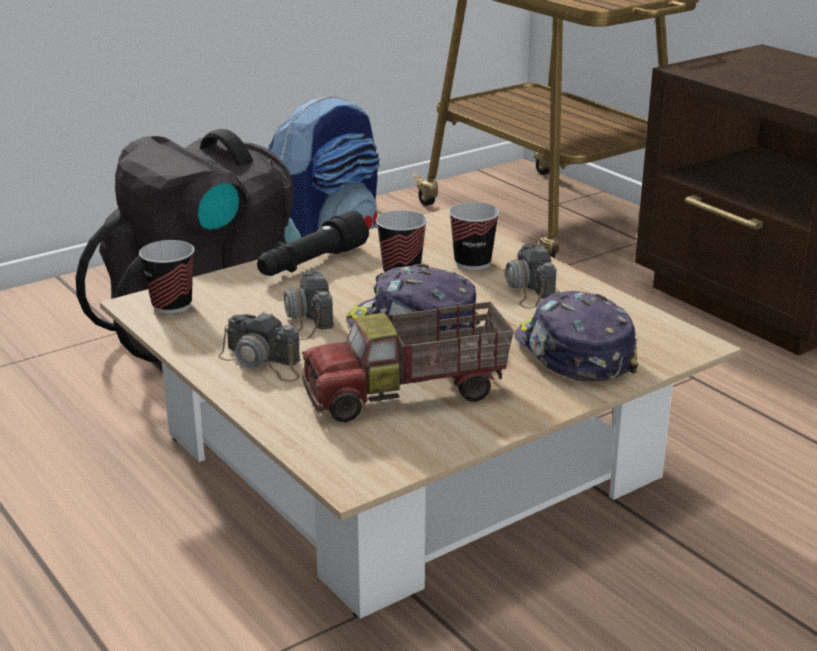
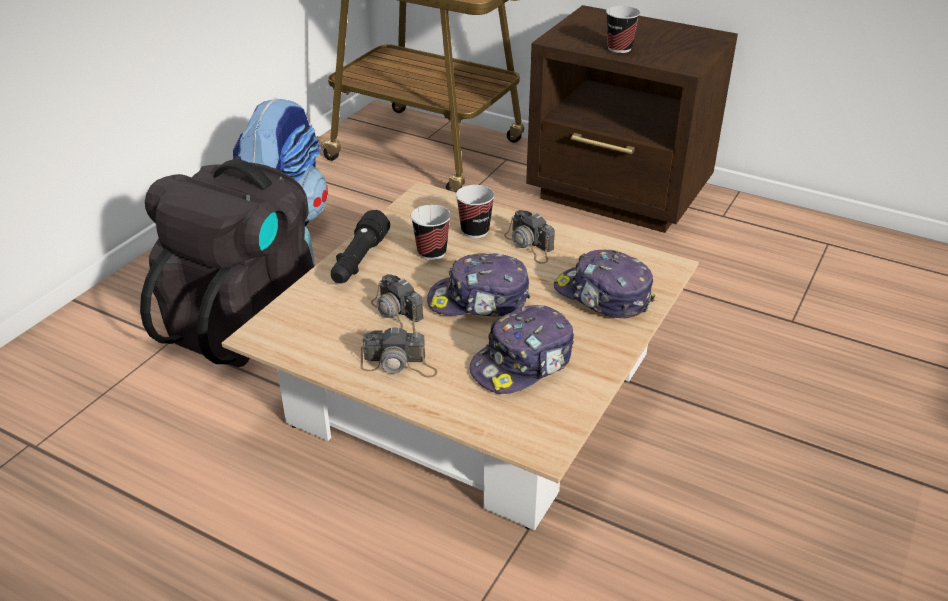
camera: 25 degrees left, 10 degrees up
cup [139,240,195,314] -> cup moved to [606,6,641,53]
toy truck [302,302,514,422] -> cap [470,305,574,394]

